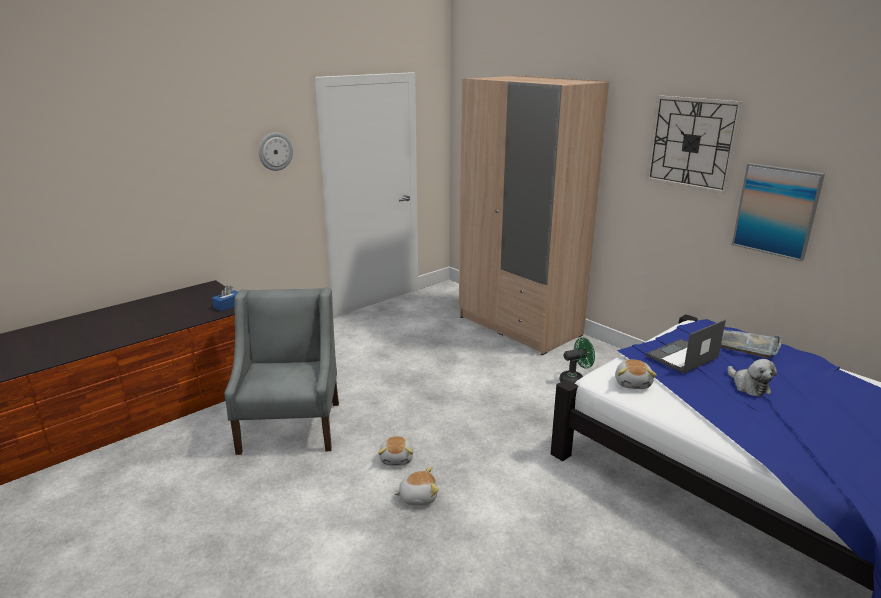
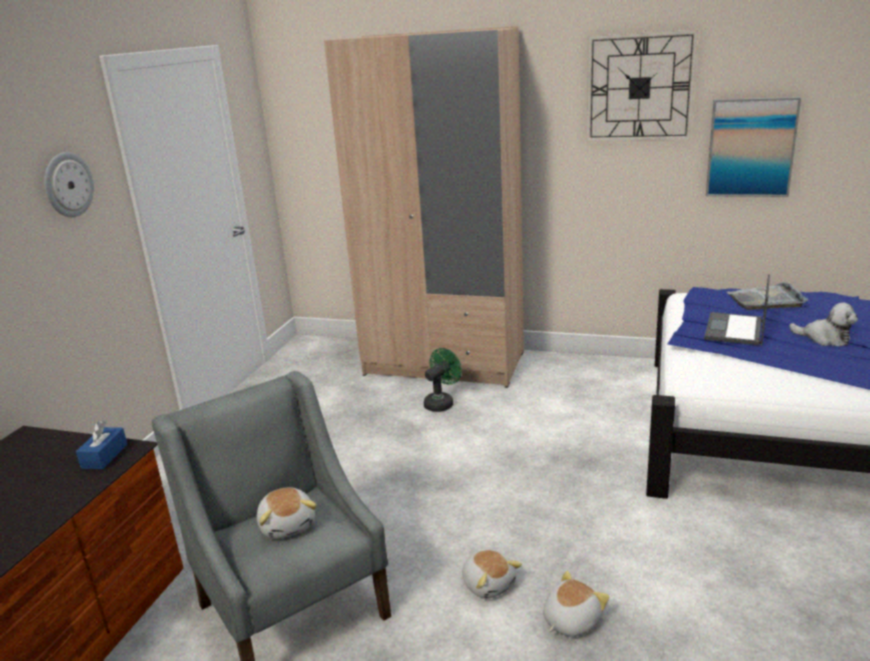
camera: 30 degrees left, 0 degrees up
green fan [560,337,595,383] -> green fan moved to [424,348,462,412]
plush toy [615,359,657,389] -> plush toy moved to [257,487,317,539]

